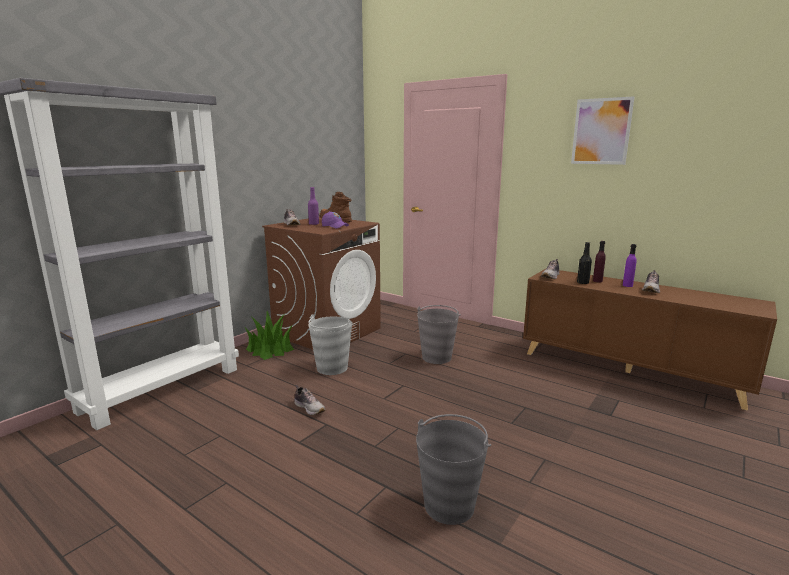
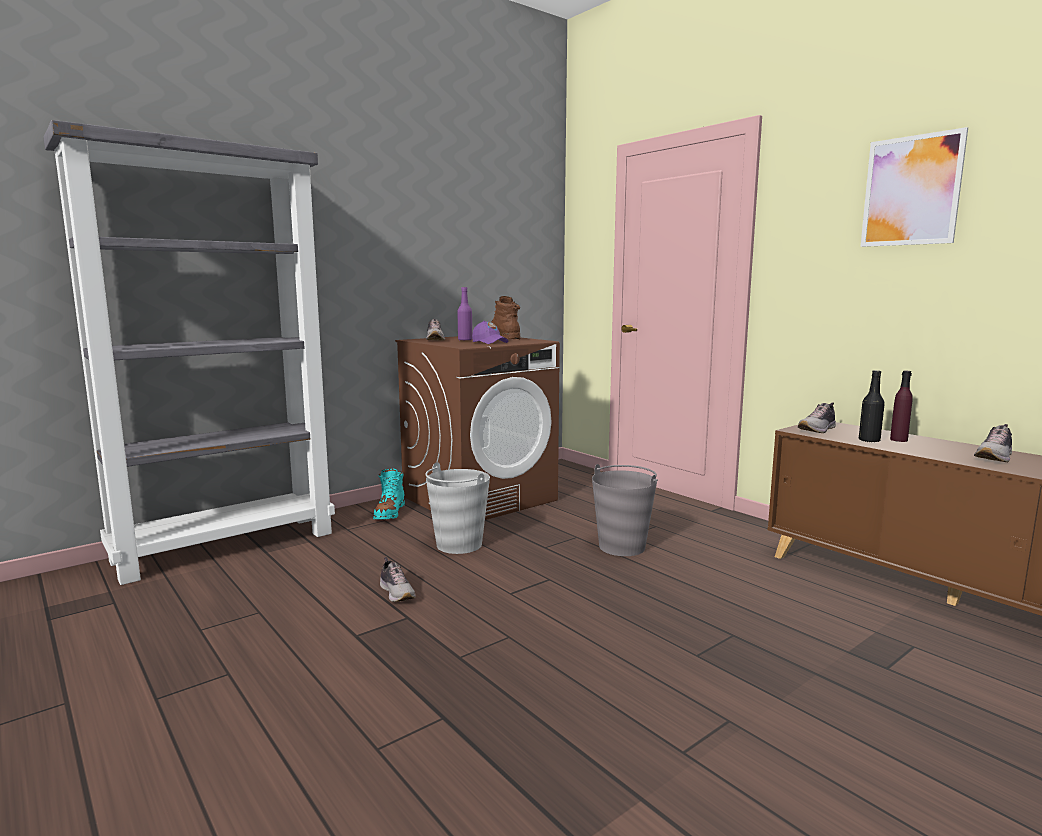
camera: 15 degrees right, 5 degrees down
potted plant [245,311,294,360] -> turquoise boot [373,468,405,520]
grey bucket [416,414,491,525] -> none
purple bottle [623,244,636,287] -> none

